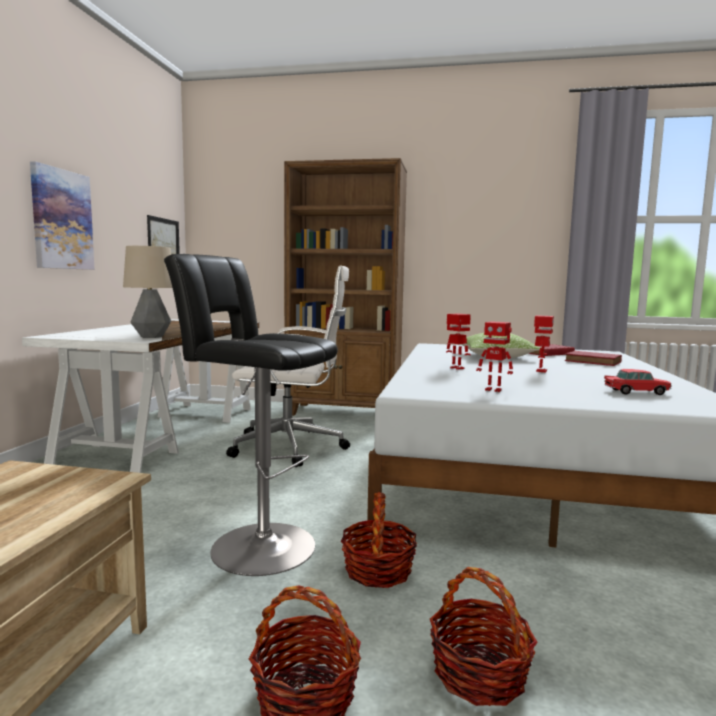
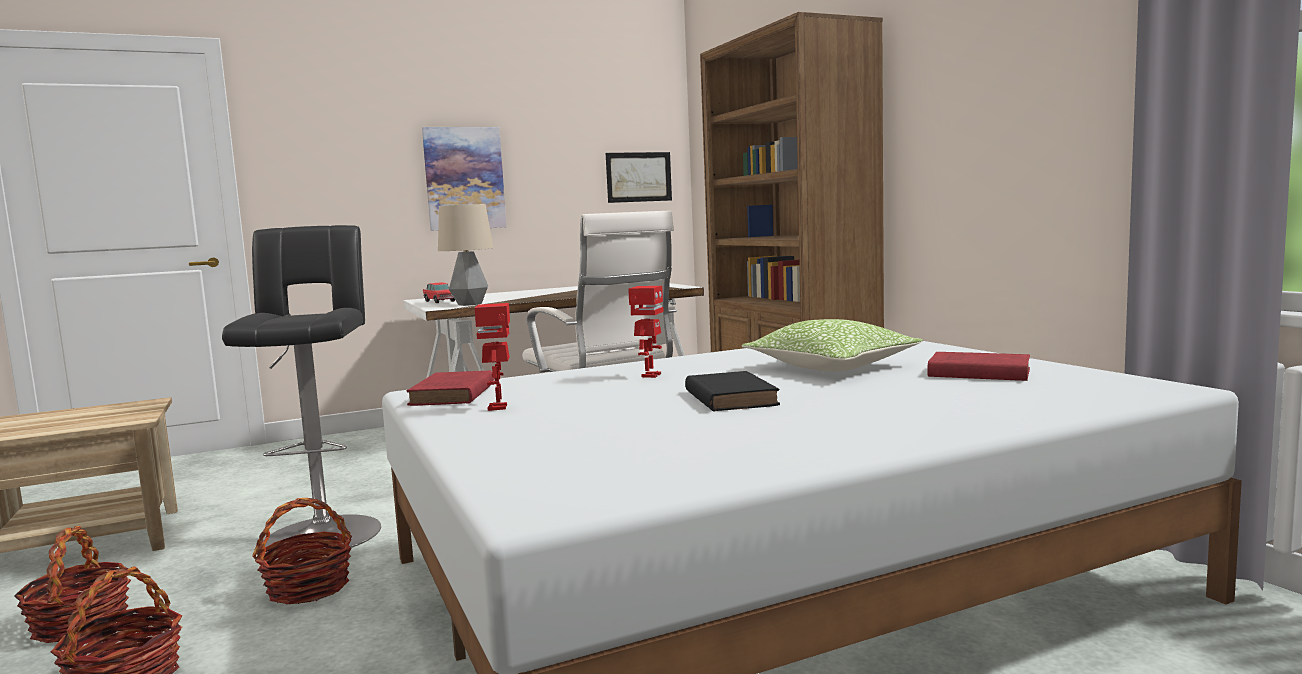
camera: 55 degrees right, 0 degrees up
toy robot [534,315,554,373] -> black book [685,371,780,411]
red book [565,351,622,366] -> red book moved to [406,370,494,406]
toy car [604,369,671,395] -> toy car moved to [423,282,455,303]

